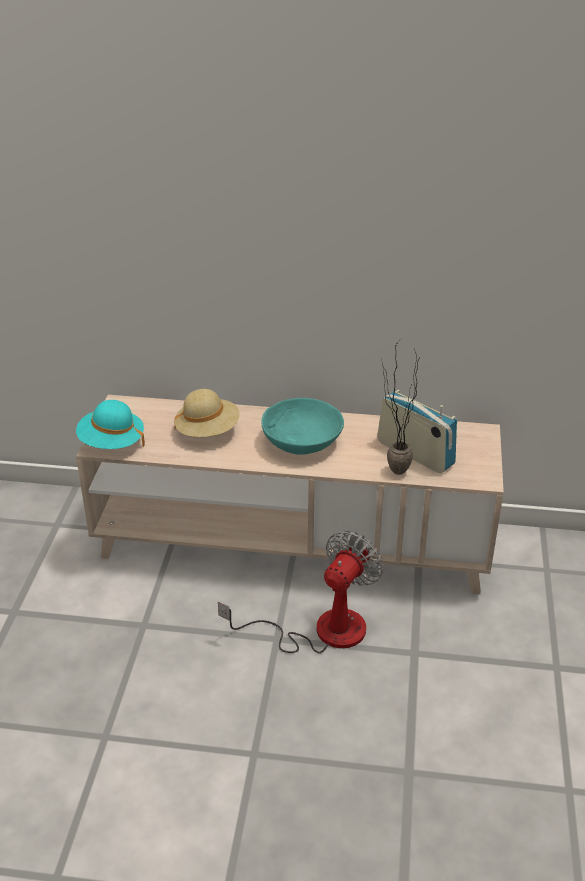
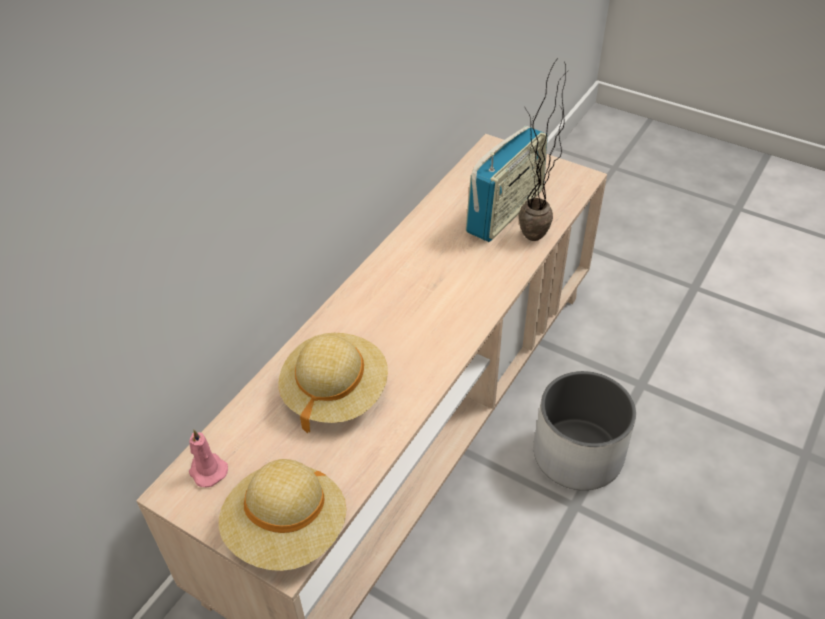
camera: 65 degrees left, 10 degrees up
turquoise hat [76,400,145,449] -> beige hat [219,459,346,571]
fan [218,531,383,653] -> white planter [534,371,636,490]
turquoise bowl [261,398,344,455] -> none
radio [377,390,457,473] -> radio turned 150 degrees clockwise [466,126,548,242]
none -> pink candle [189,429,228,487]

